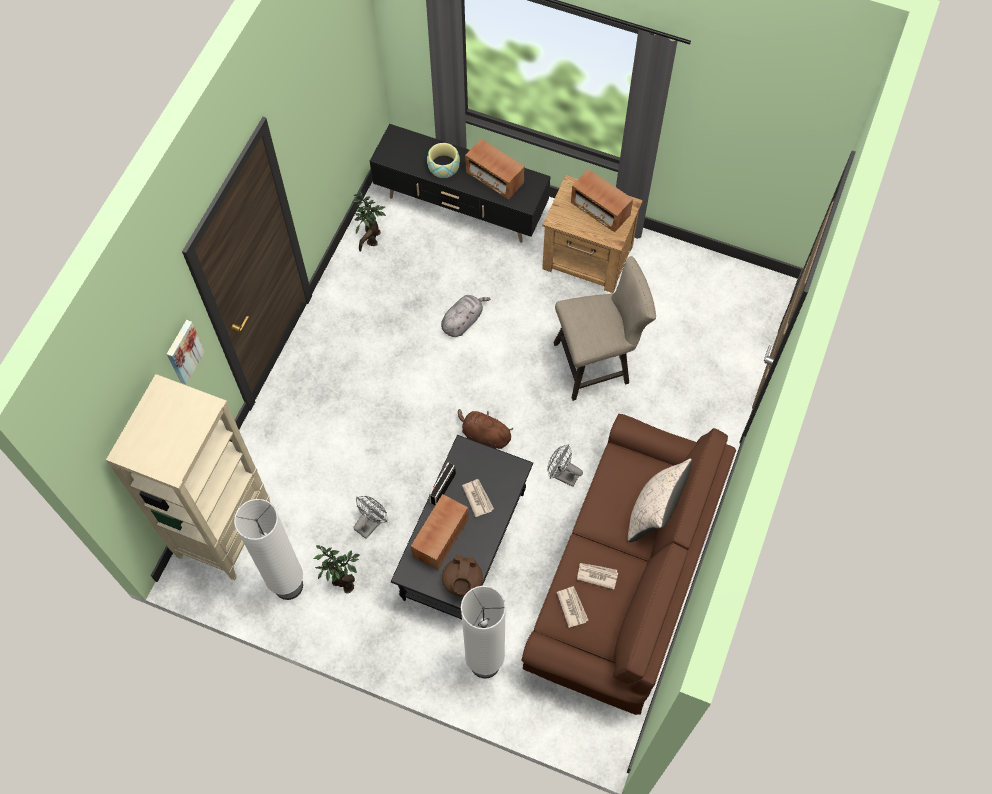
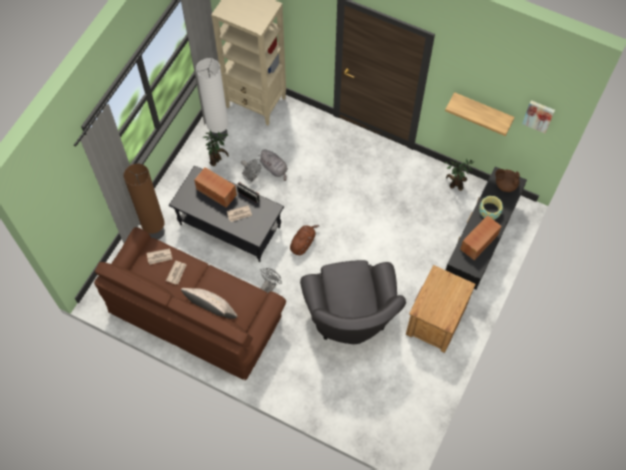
camera: 95 degrees right, 0 degrees up
picture [167,320,205,384] -> picture moved to [522,100,555,133]
grey plush toy [441,295,490,337] -> grey plush toy moved to [258,149,288,181]
brown teapot [442,555,483,597] -> brown teapot moved to [495,169,520,192]
white floor lamp [461,586,506,679] -> brown floor lamp [123,164,165,240]
beige stool [554,256,656,401] -> grey armchair [300,260,406,344]
radio [571,169,633,232] -> none
none -> shelf [445,92,515,136]

